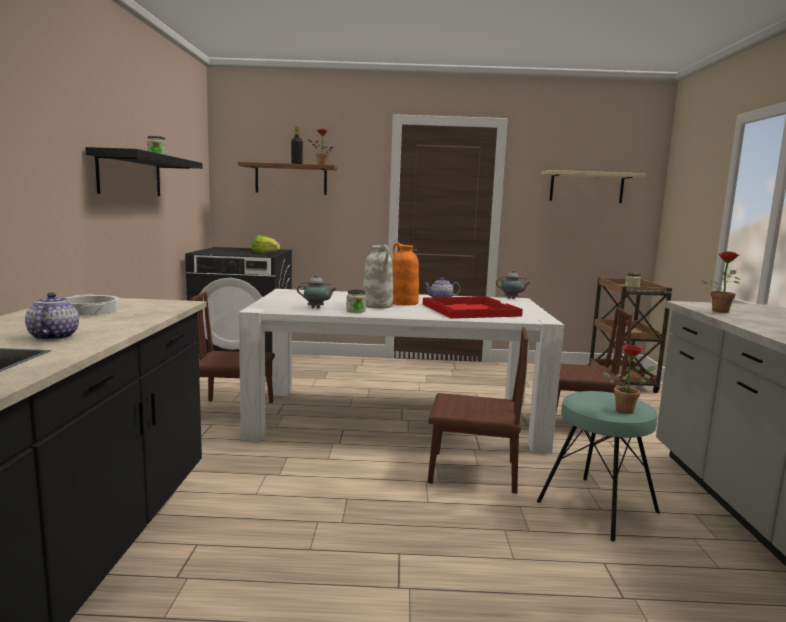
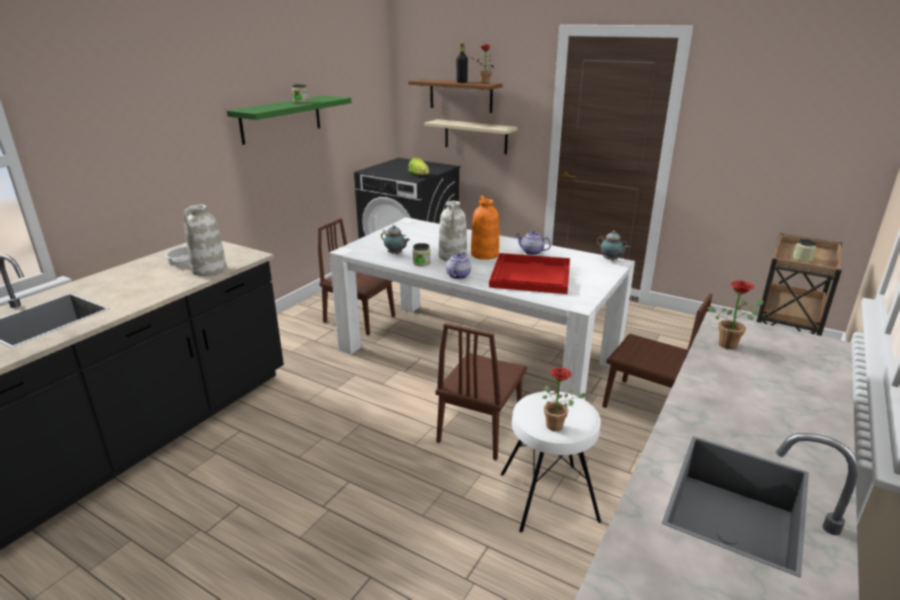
camera: 30 degrees right, 15 degrees up
teapot [25,292,79,340] -> teapot moved to [446,252,471,279]
black shelf [85,147,203,196] -> green shelf [227,96,352,145]
brown chair [428,327,528,494] -> brown chair turned 75 degrees clockwise [435,323,527,460]
turquoise stool [537,391,660,542] -> white stool [501,391,601,532]
beige shelf [541,170,646,203] -> beige shelf moved to [424,119,518,155]
none -> white vase [184,205,227,276]

